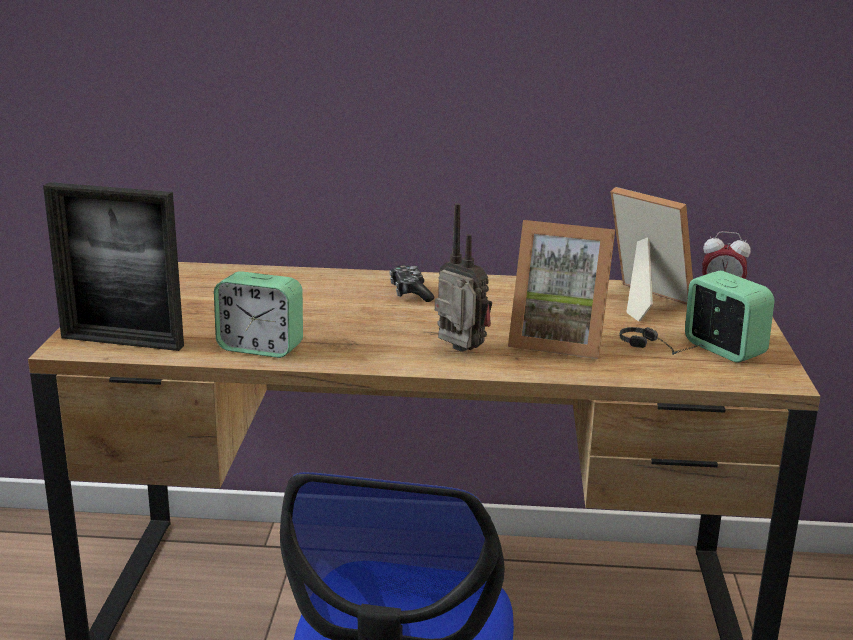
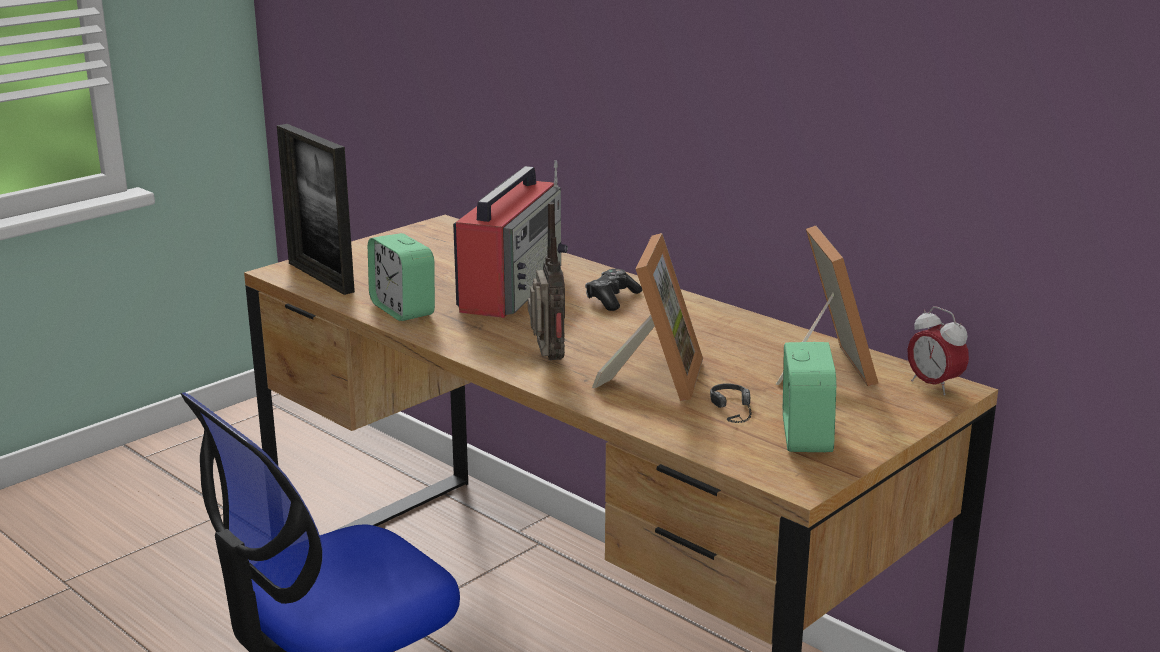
camera: 40 degrees right, 0 degrees up
picture frame [508,220,615,359] -> picture frame turned 135 degrees counterclockwise [592,233,703,402]
none -> radio [453,160,568,318]

